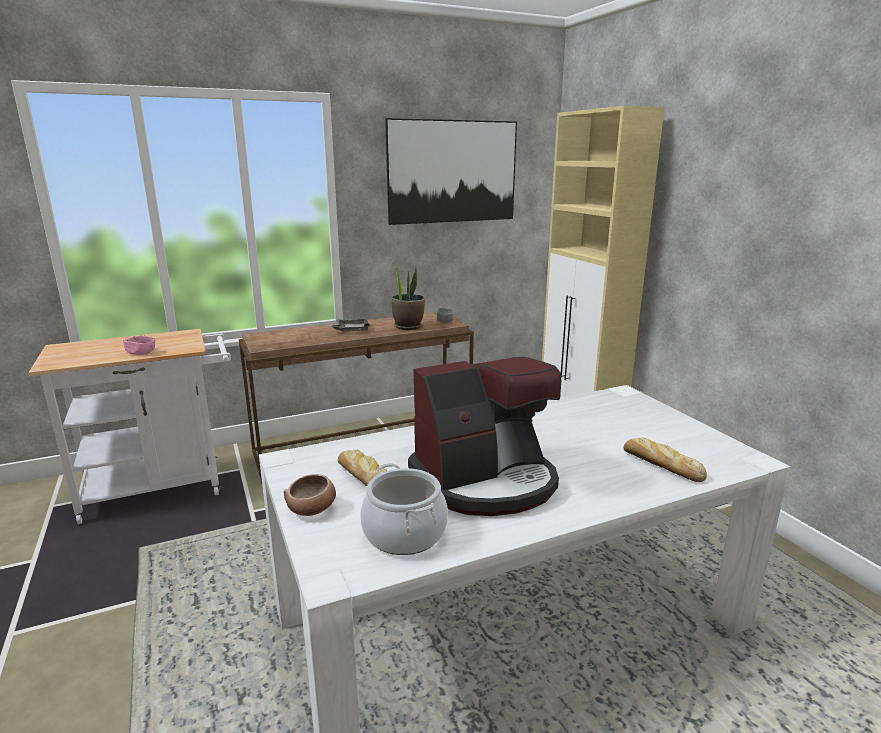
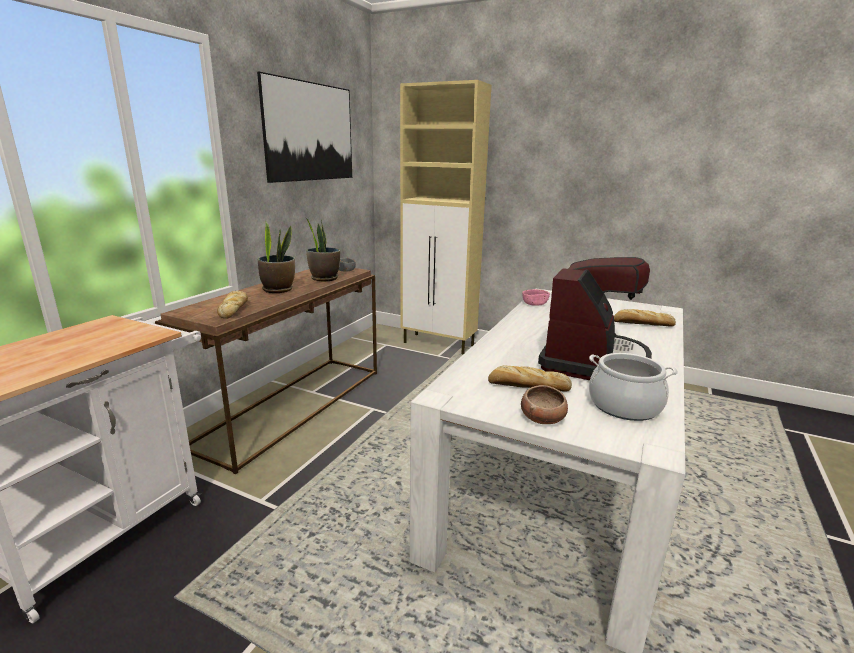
camera: 40 degrees left, 0 degrees up
pink bowl [123,336,155,355] -> pink bowl moved to [522,289,550,306]
grey tray [329,318,370,331] -> potted plant [258,222,295,293]
none -> bread [217,291,248,319]

